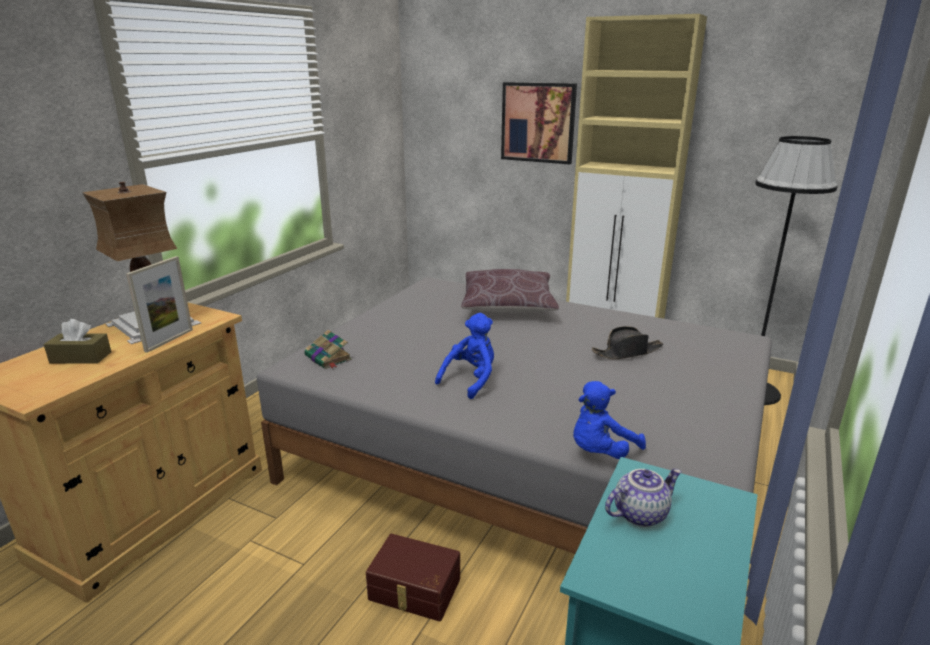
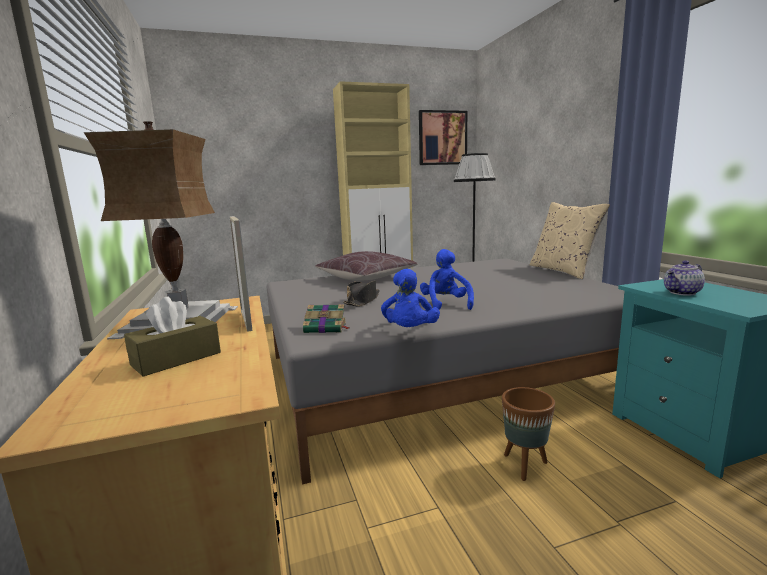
camera: 45 degrees left, 10 degrees down
brown storage box [366,534,460,621] -> brown planter [502,387,555,481]
picture [501,82,577,164] -> picture moved to [419,110,467,165]
blue plush toy [573,381,646,459] -> blue plush toy moved to [381,269,440,327]
black hat [592,326,663,360] -> black hat moved to [343,280,380,306]
teapot [605,468,682,527] -> teapot turned 135 degrees counterclockwise [664,260,705,296]
none -> beige pillow [530,202,610,279]

